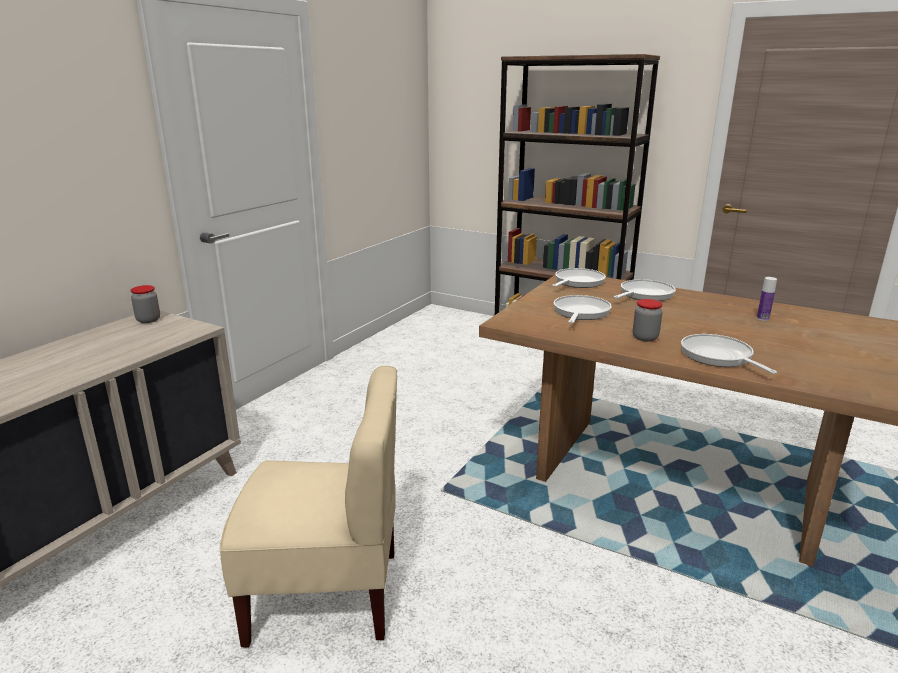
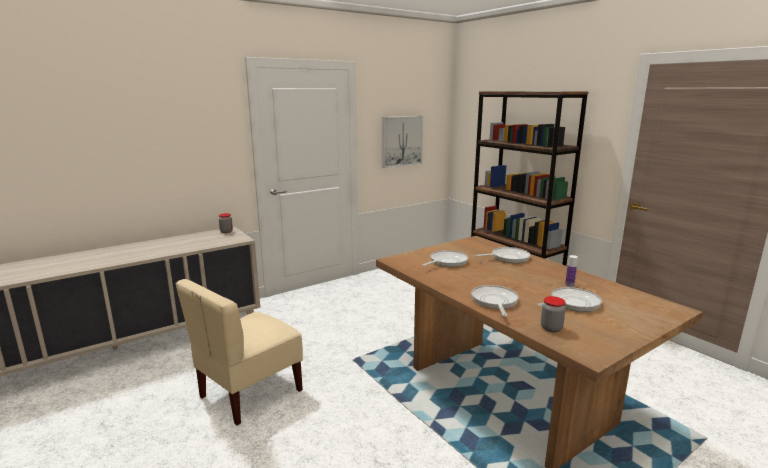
camera: 25 degrees right, 5 degrees down
beige chair [220,366,397,648] -> beige chair turned 105 degrees clockwise [176,279,303,425]
frying pan [552,268,606,288] -> frying pan moved to [538,287,602,312]
jar [633,299,663,342] -> jar moved to [541,296,566,332]
none -> picture [382,116,423,168]

